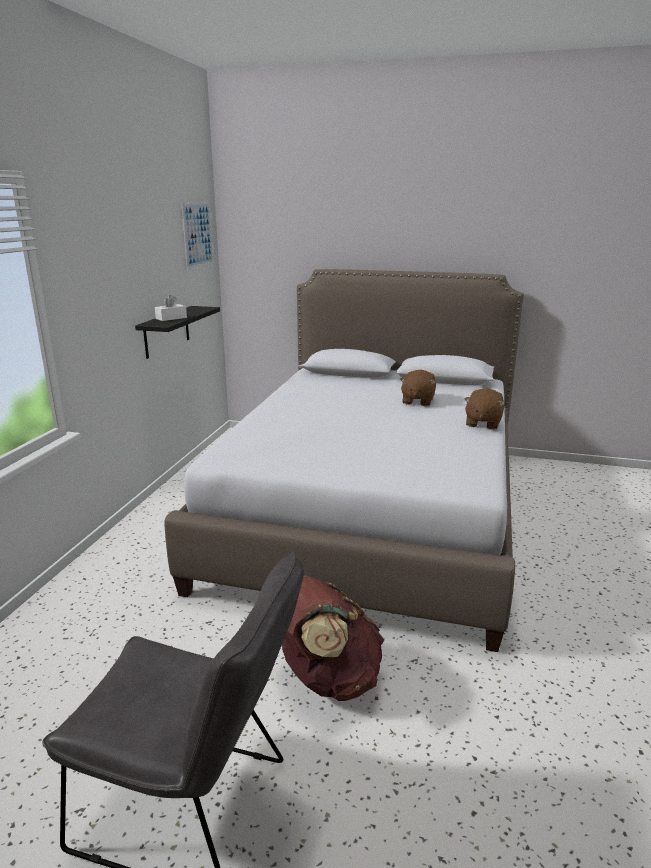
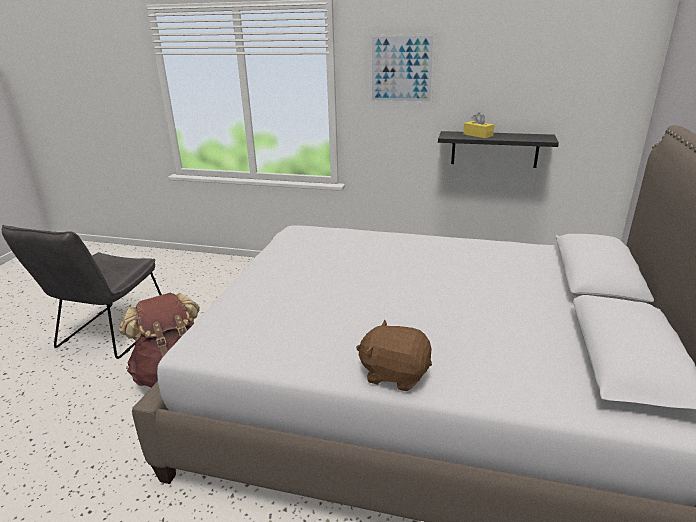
camera: 90 degrees right, 5 degrees up
white tissue box [155,295,187,321] -> yellow tissue box [463,112,494,138]
picture [181,203,214,269] -> picture moved to [370,34,436,104]
brown plush toy [400,370,436,406] -> none

